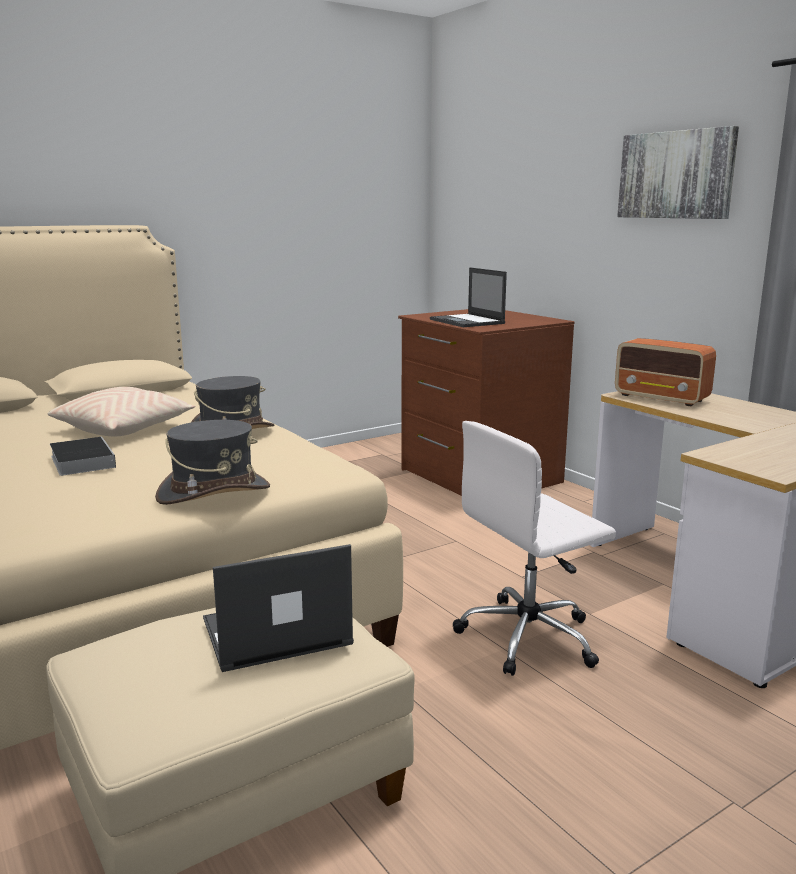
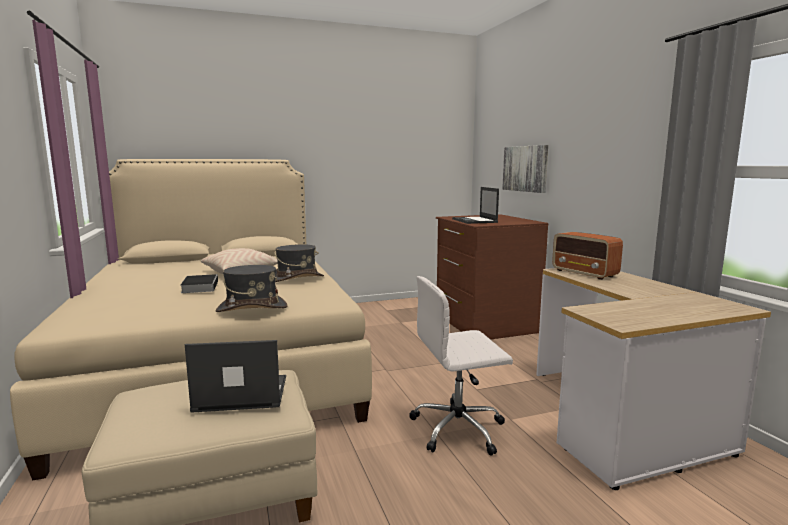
camera: 15 degrees right, 5 degrees down
picture [617,126,739,219] -> picture moved to [502,145,548,193]

